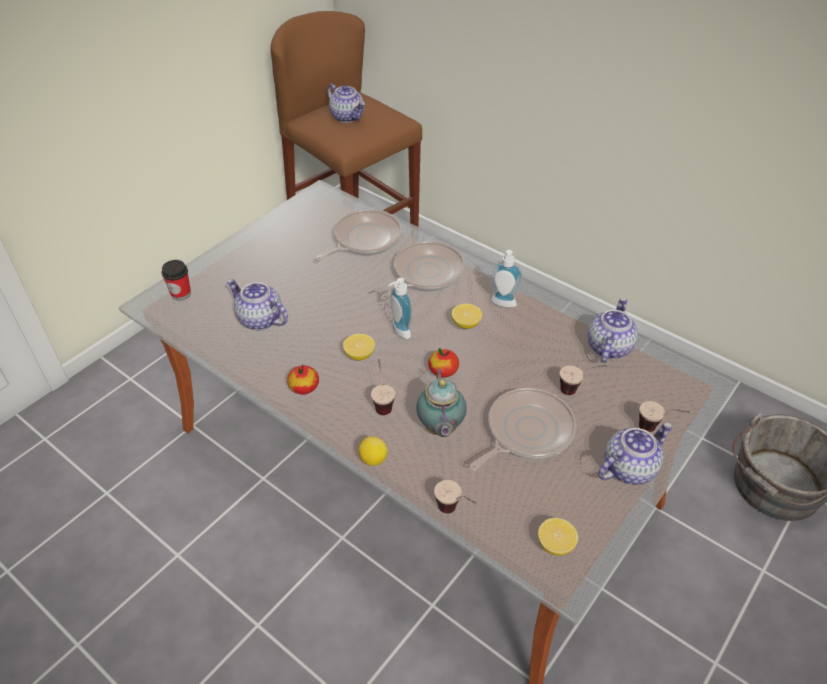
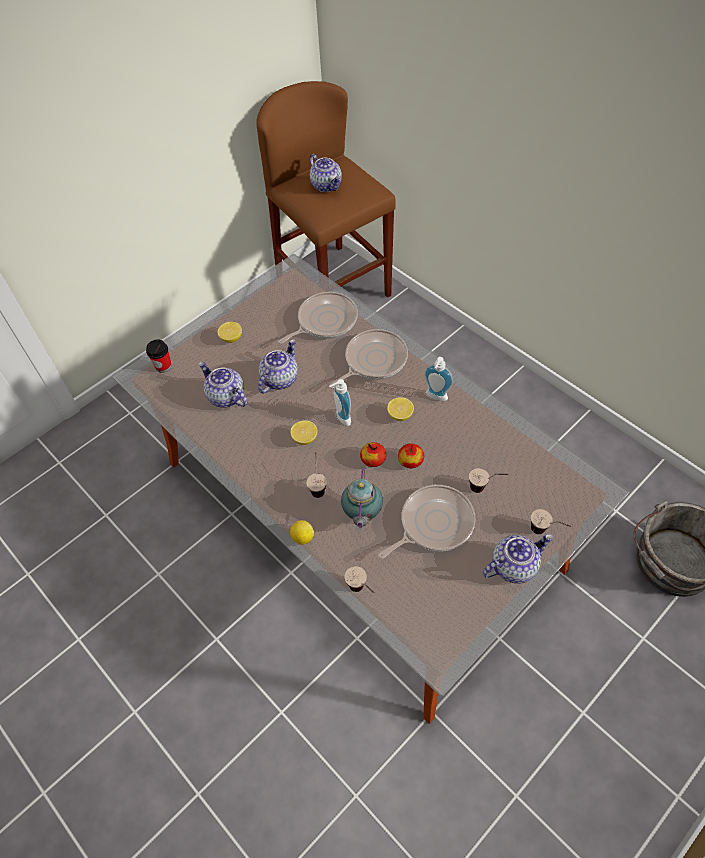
camera: 10 degrees right, 10 degrees up
apple [287,365,319,394] -> apple moved to [398,443,424,468]
lemon [538,518,578,555] -> lemon moved to [218,322,242,343]
teapot [587,298,638,363] -> teapot moved to [258,339,298,393]

